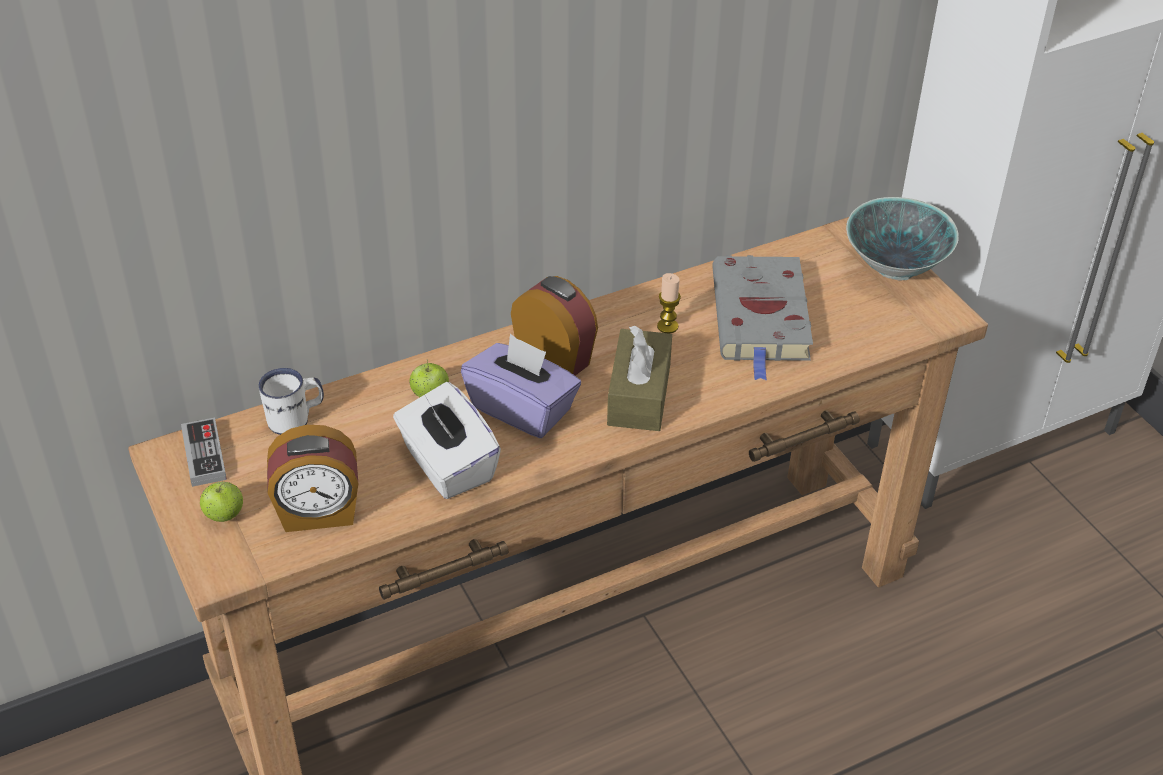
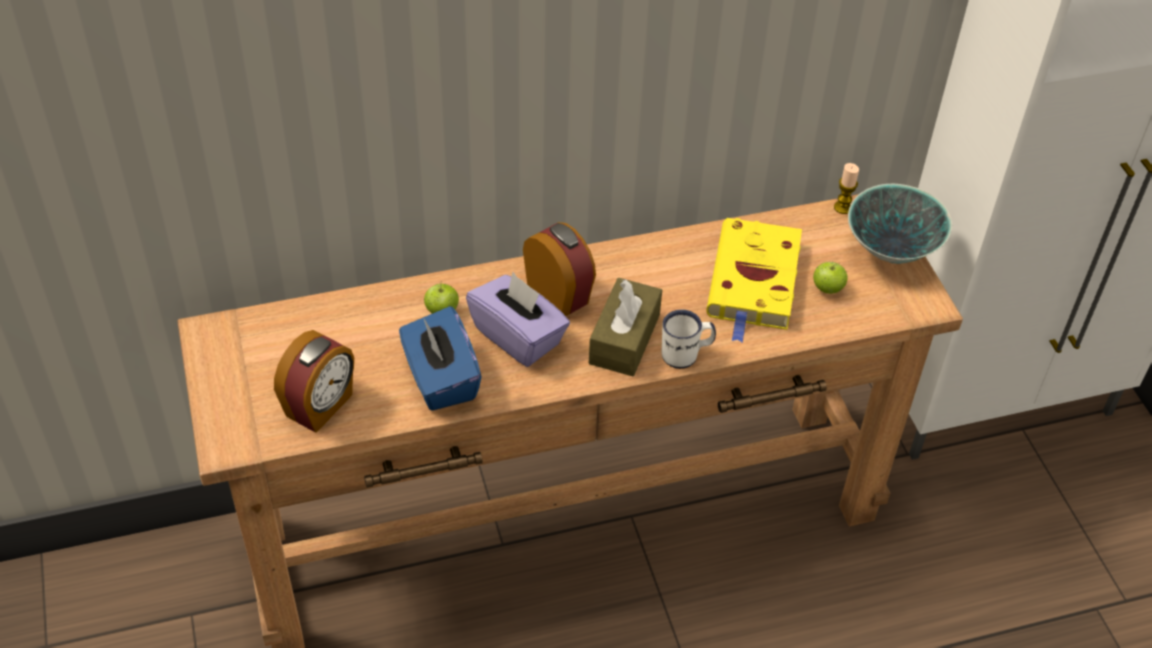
camera: 10 degrees right, 5 degrees up
game controller [181,418,227,487] -> none
apple [200,482,243,522] -> apple moved to [813,262,848,294]
white mug [258,368,324,435] -> white mug moved to [662,310,716,369]
alarm clock [267,425,358,532] -> alarm clock turned 60 degrees counterclockwise [274,330,354,433]
white tissue box [393,382,501,499] -> blue tissue box [399,306,482,411]
candle [657,273,681,334] -> candle moved to [834,163,859,214]
grey book [712,255,813,381] -> yellow book [706,218,802,343]

